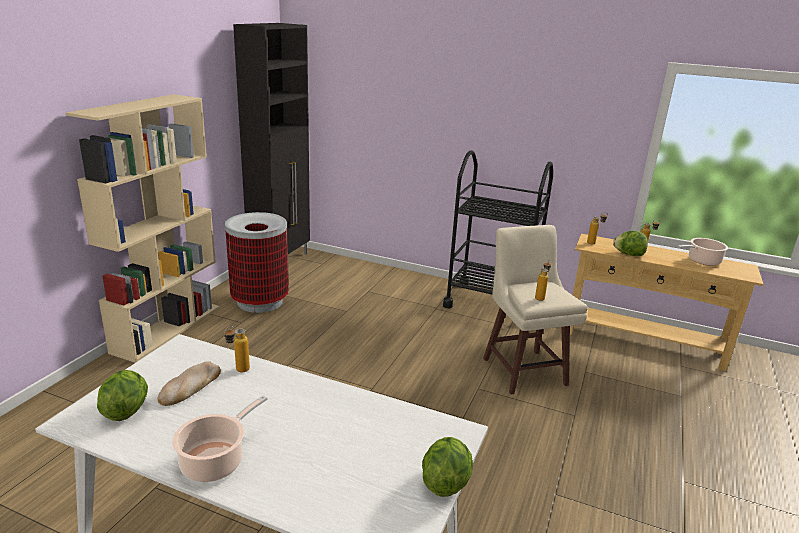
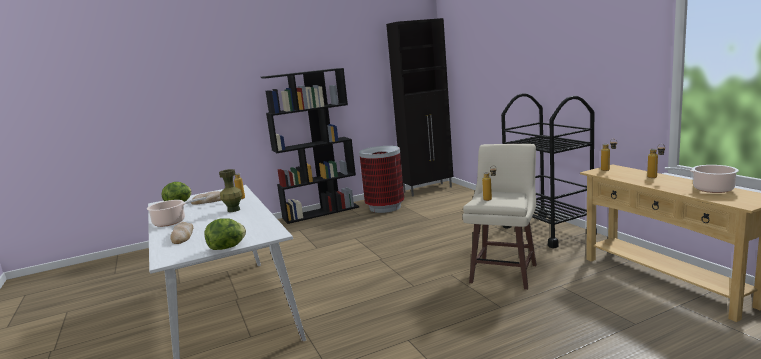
camera: 45 degrees right, 10 degrees down
beige bookcase [66,94,220,363] -> black bookcase [261,68,360,224]
lettuce [613,231,648,256] -> none
none -> bread [170,222,193,244]
none -> green vase [219,169,242,212]

